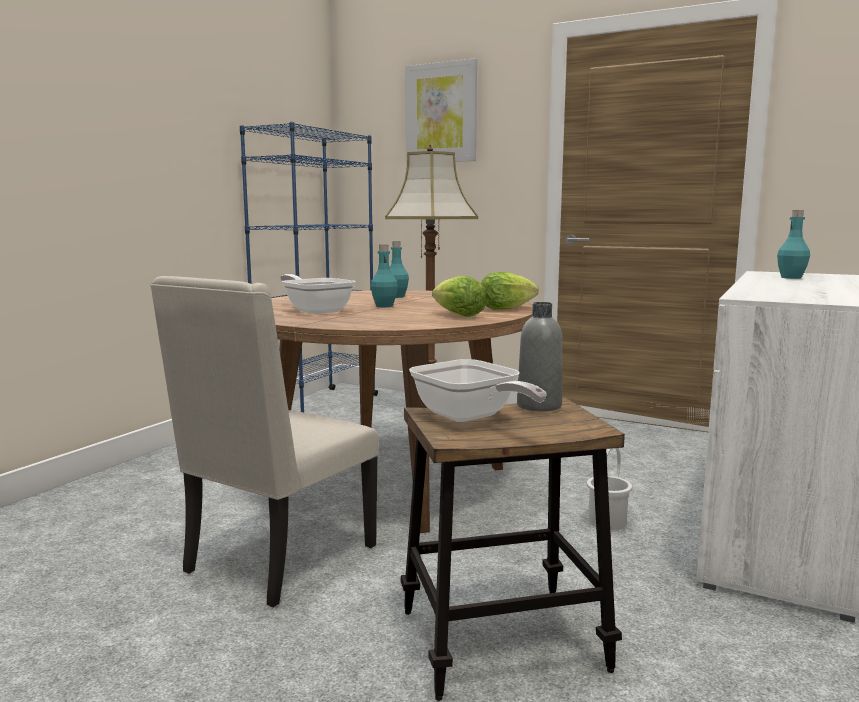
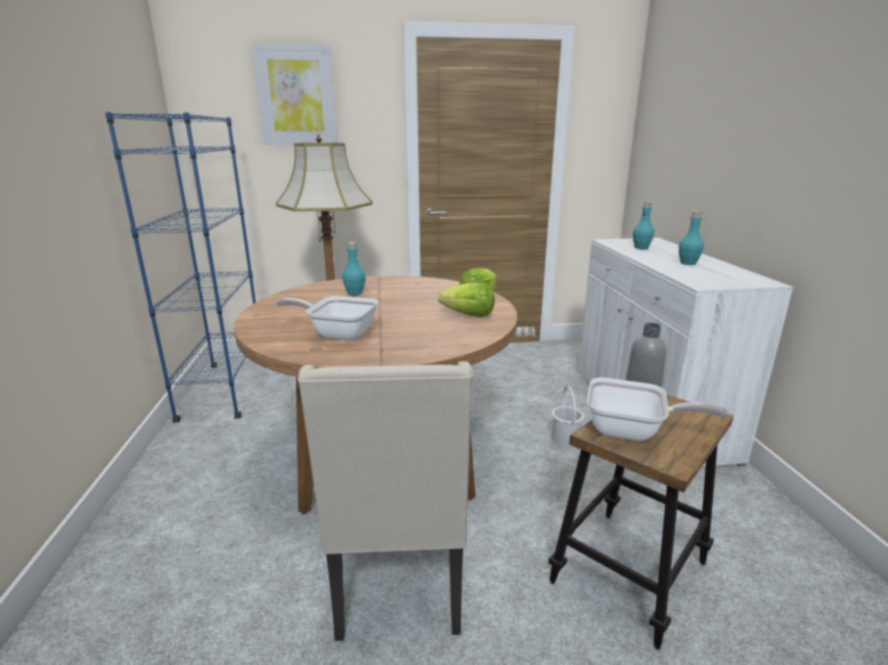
camera: 35 degrees left, 10 degrees up
turquoise bottle [371,244,398,307] -> turquoise bottle moved to [679,211,704,265]

